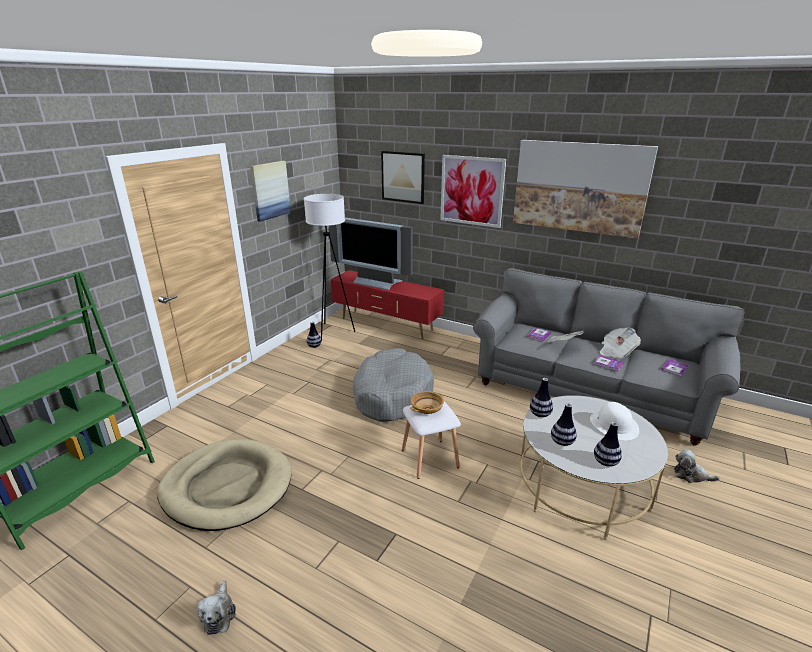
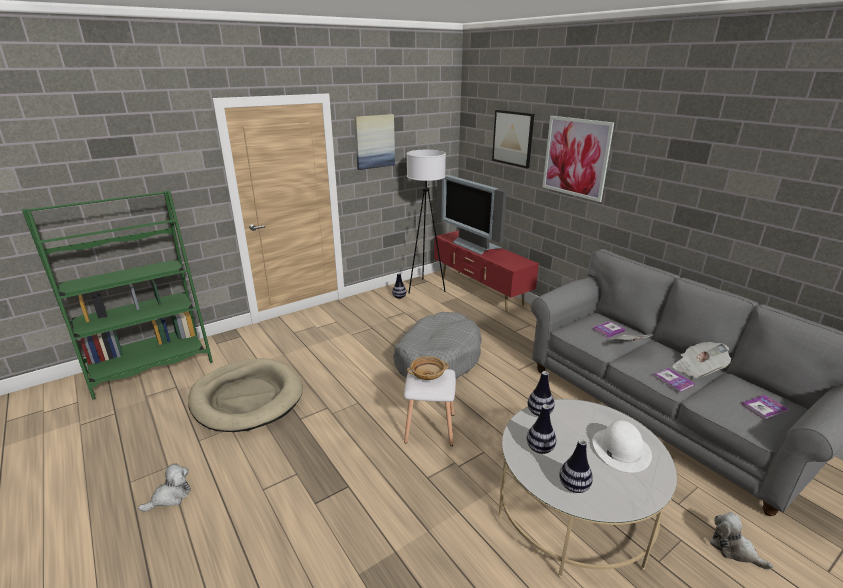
camera: 25 degrees right, 0 degrees up
plush toy [197,580,236,635] -> plush toy turned 150 degrees counterclockwise [138,463,191,511]
picture [513,140,658,239] -> none

